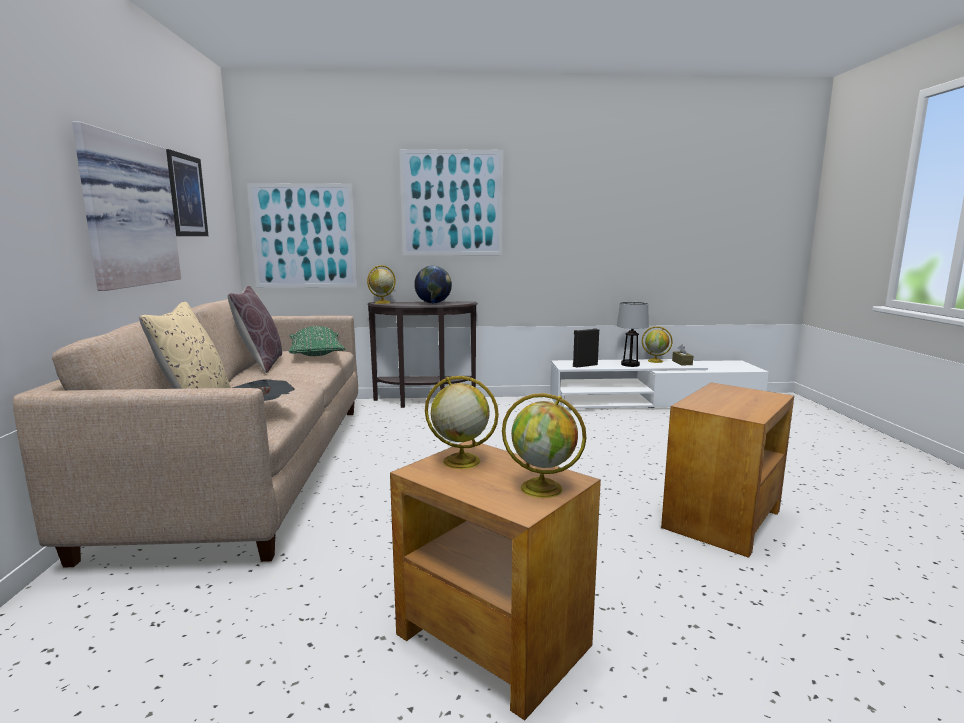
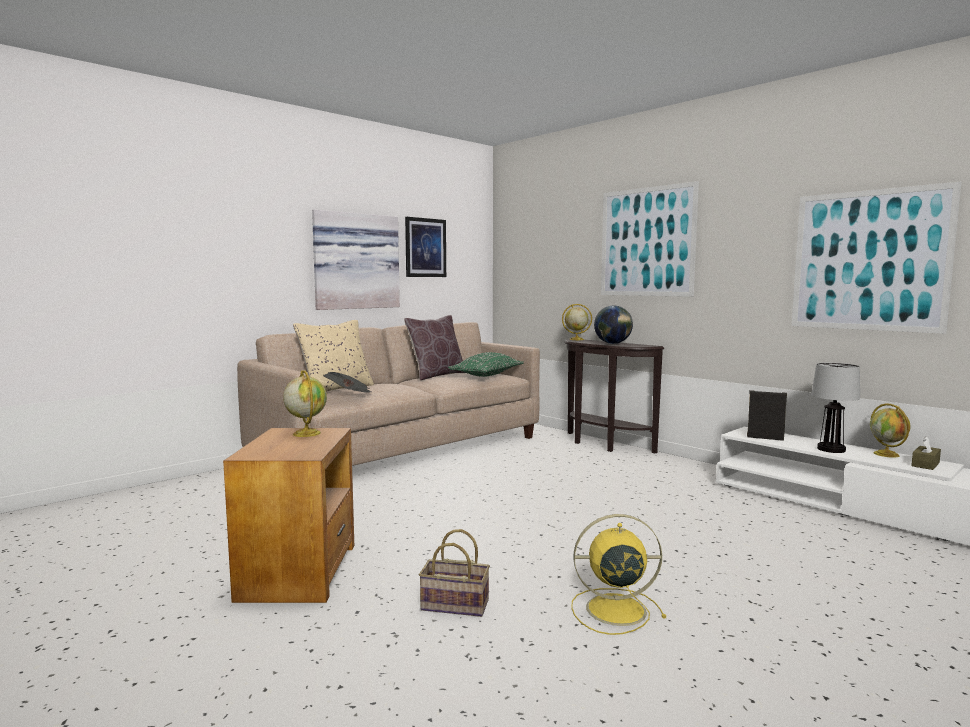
camera: 50 degrees right, 5 degrees down
picture [247,183,358,288] -> picture moved to [791,182,962,334]
globe [502,393,586,498] -> none
brown side table [661,382,794,558] -> yellow fan [571,514,666,635]
none -> basket [419,529,490,617]

